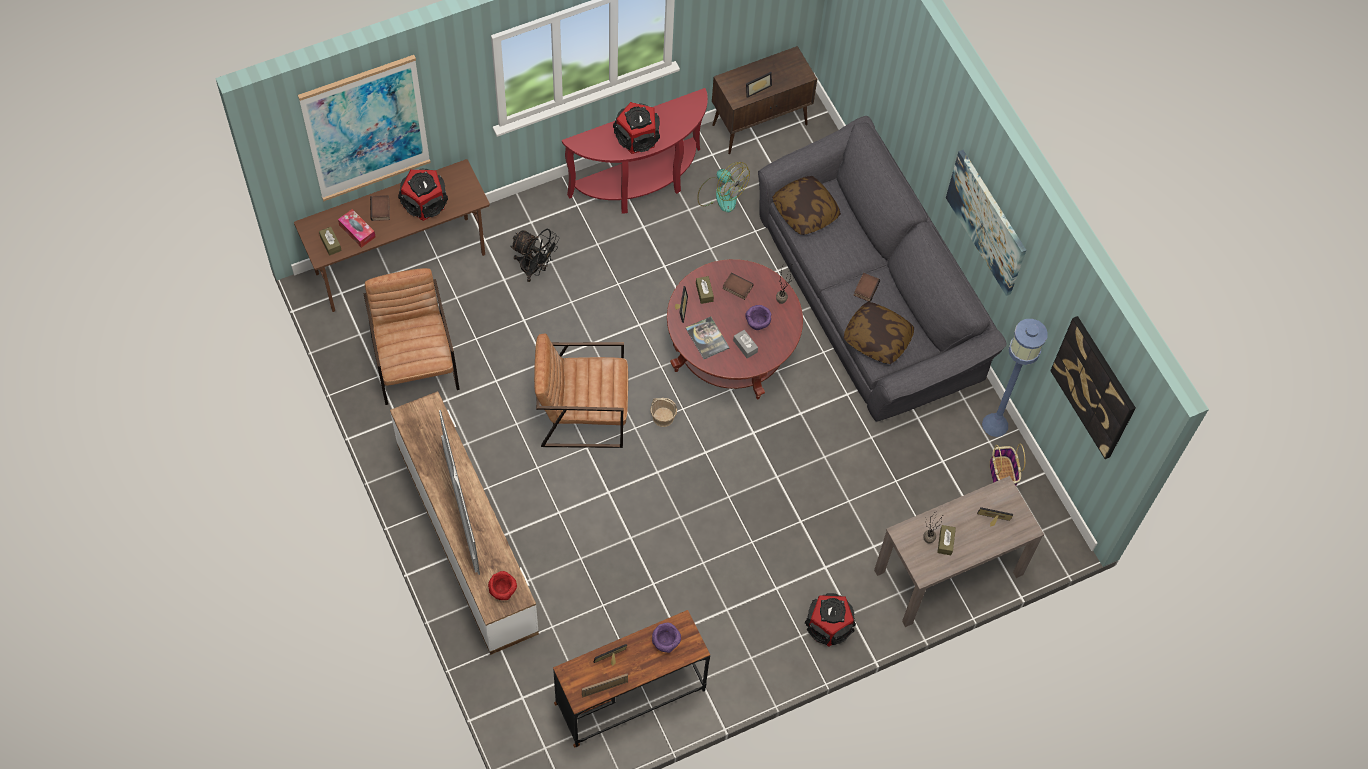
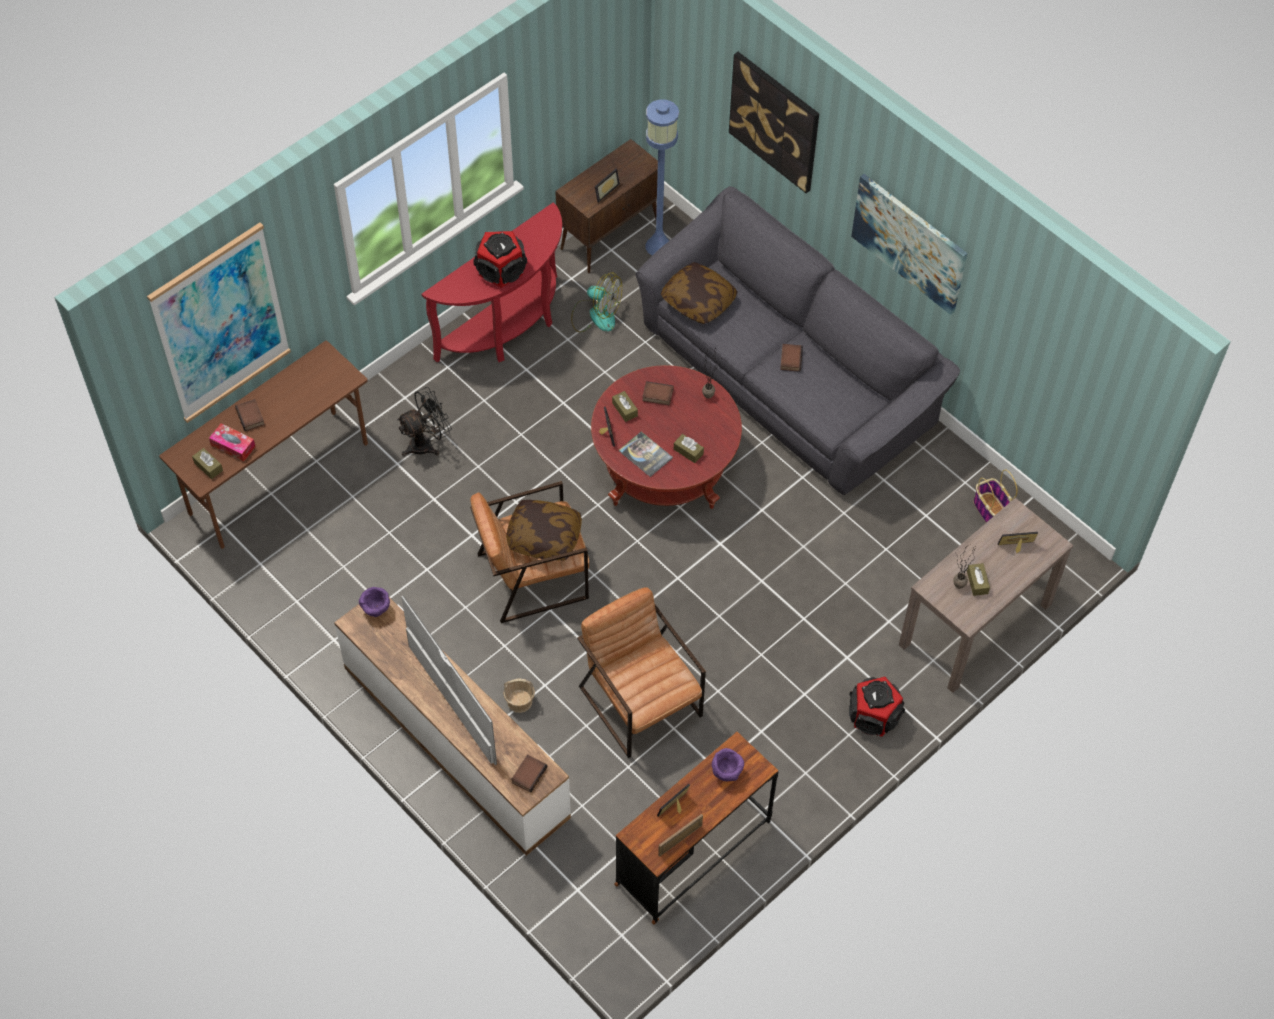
camera: 15 degrees left, 5 degrees down
brown armchair [363,268,460,405] -> brown armchair moved to [577,587,706,758]
speaker [398,169,448,221] -> none
red bowl [488,571,517,600] -> book [511,754,547,793]
black fan [510,229,560,282] -> black fan turned 45 degrees counterclockwise [397,387,452,456]
basket [650,398,677,427] -> basket moved to [503,678,535,713]
grey tissue box [733,330,758,358] -> brown tissue box [674,434,704,463]
purple bowl [745,305,771,330] -> purple bowl moved to [359,587,390,617]
pillow [844,302,914,364] -> pillow moved to [506,500,582,561]
blue floor lamp [982,319,1047,437] -> blue floor lamp moved to [646,99,679,255]
picture [1050,316,1136,459] -> picture moved to [729,52,819,193]

